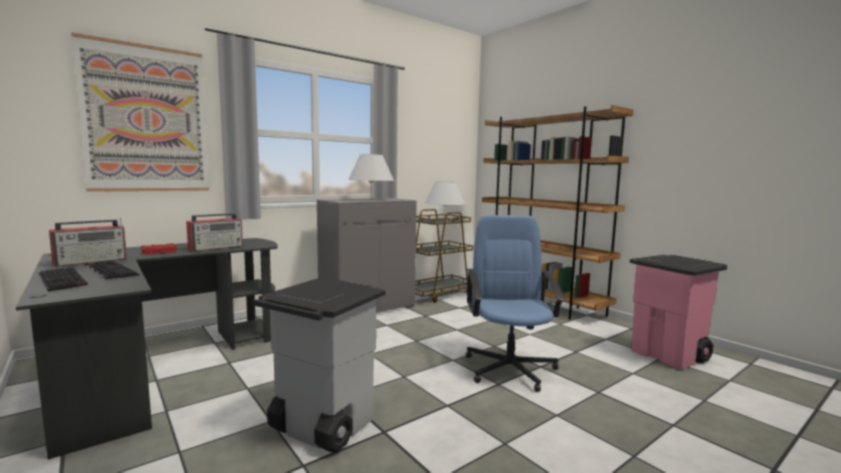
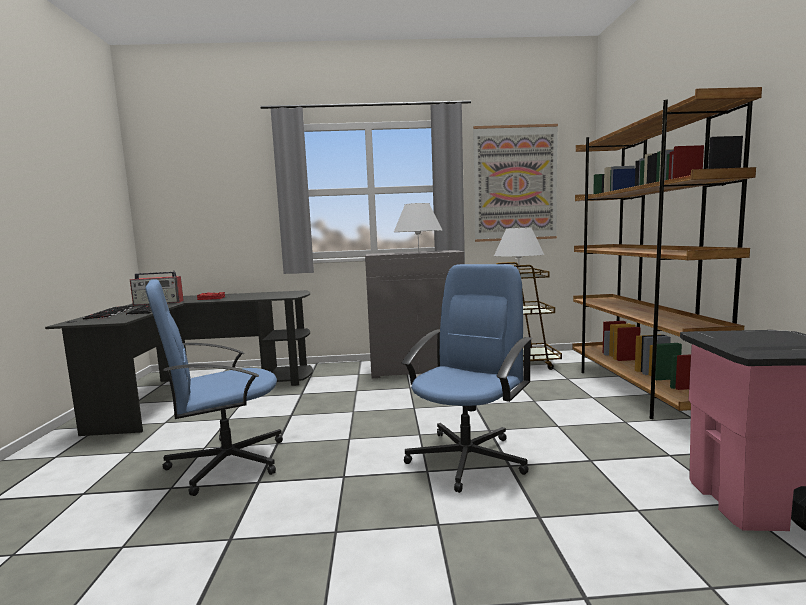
camera: 35 degrees right, 0 degrees up
picture [71,32,209,192] -> picture moved to [473,124,558,242]
radio [186,212,243,252] -> none
grey trash can [253,278,386,453] -> blue office chair [145,279,283,496]

